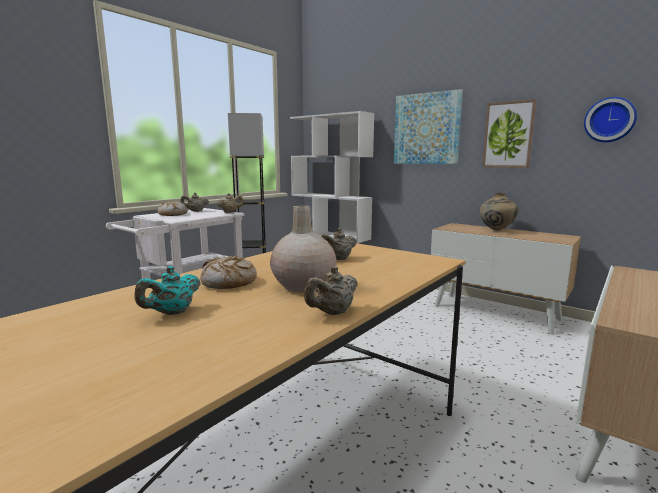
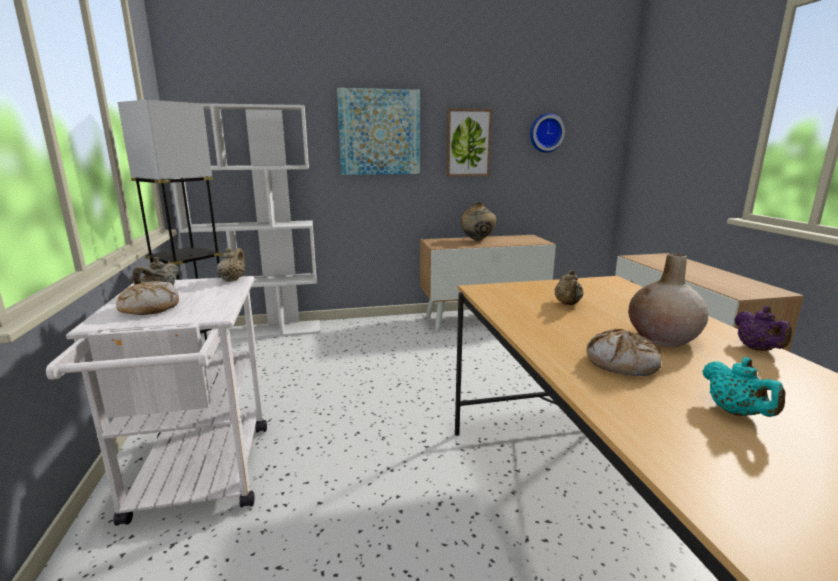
camera: 50 degrees left, 5 degrees up
beige teapot [304,266,357,315] -> purple teapot [734,306,792,351]

